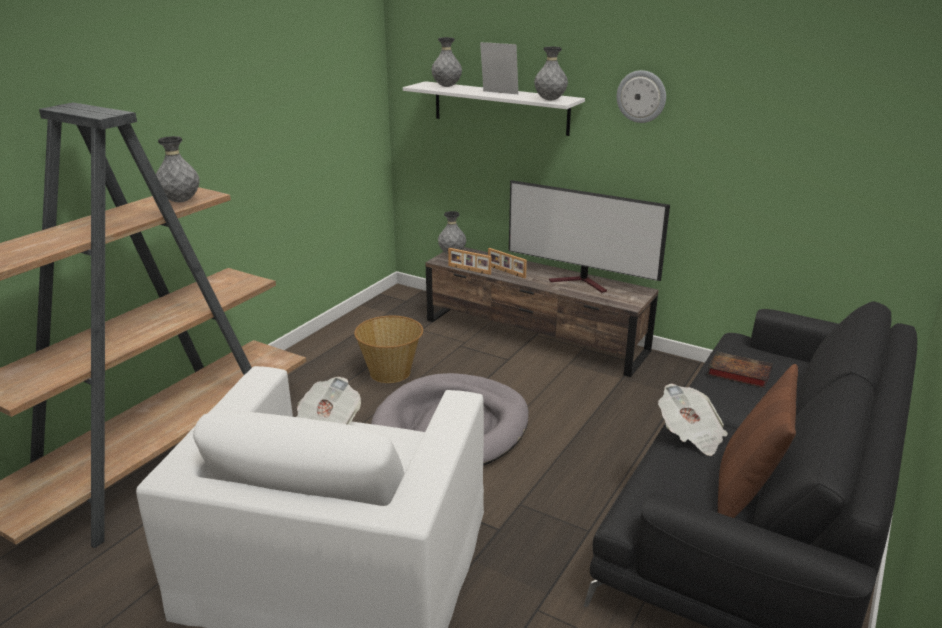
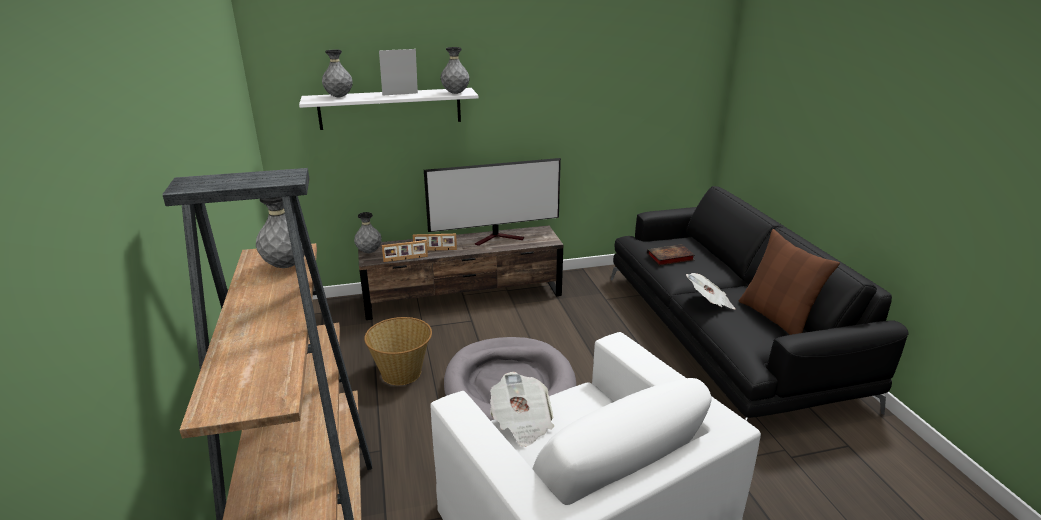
camera: 45 degrees left, 0 degrees up
wall clock [617,70,666,123] -> none

